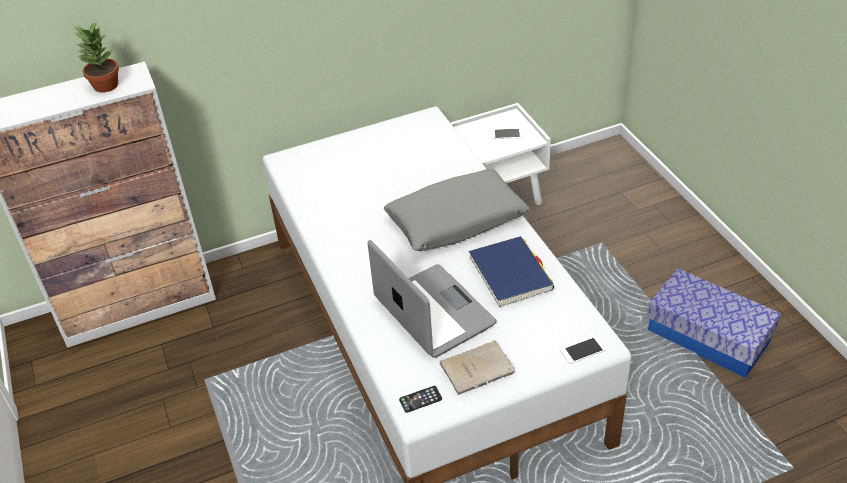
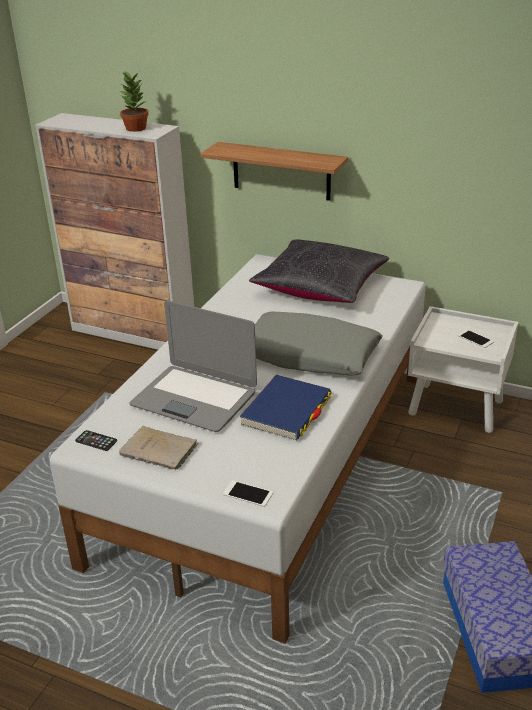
camera: 45 degrees right, 10 degrees down
laptop [368,240,496,358] -> laptop turned 105 degrees clockwise [130,301,257,432]
none -> shelf [200,142,348,201]
none -> black pillow [249,239,389,303]

